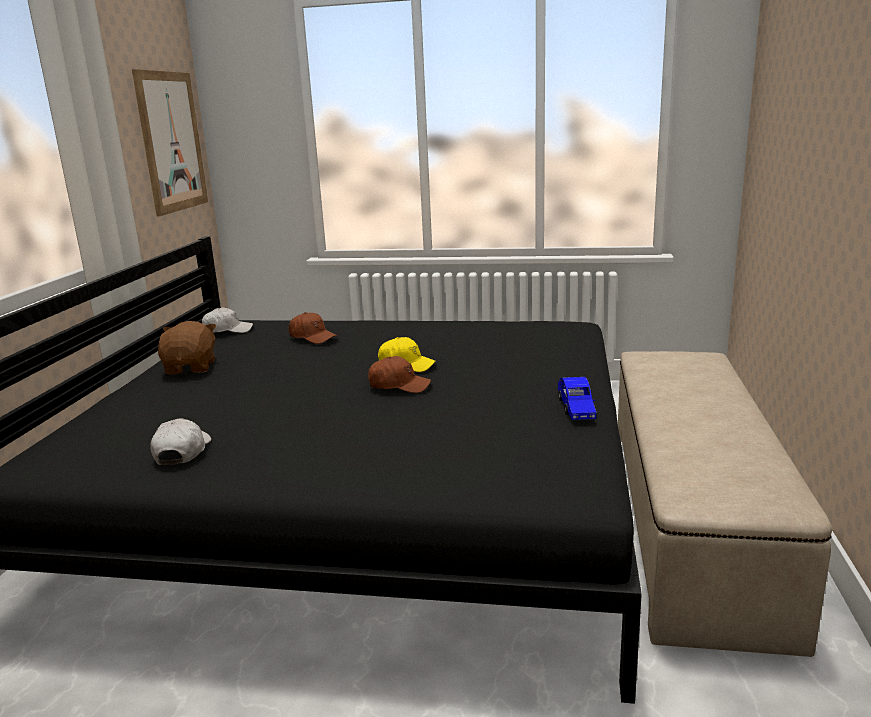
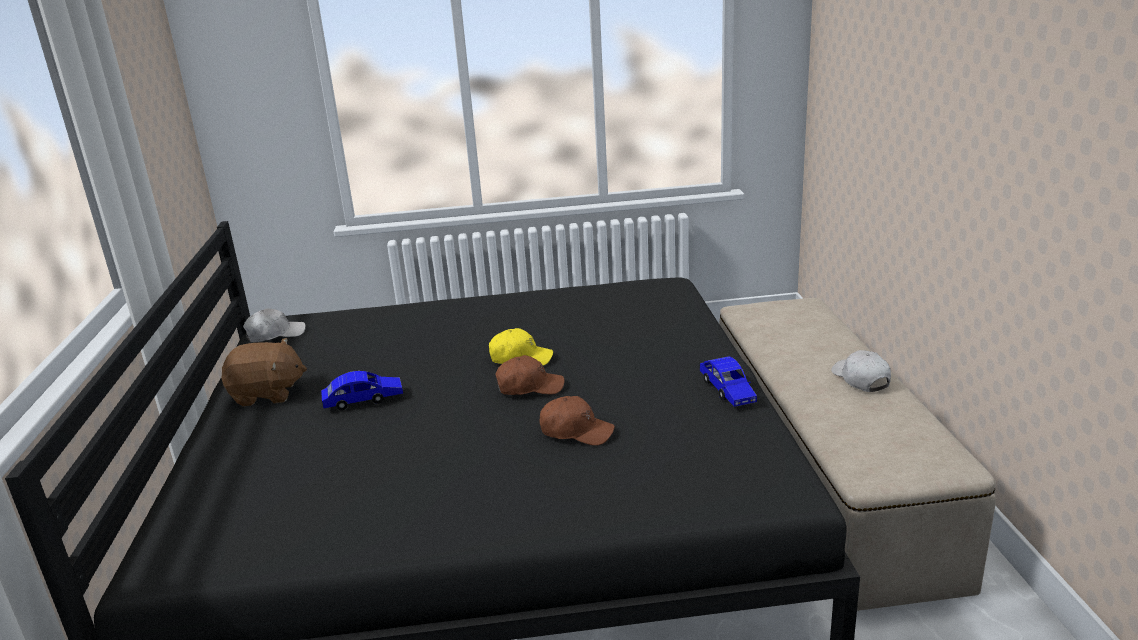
camera: 15 degrees left, 5 degrees up
picture [132,69,208,216] -> none
white cap [150,418,211,465] -> white cap moved to [831,350,891,392]
brown plush toy [158,321,216,375] -> brown plush toy turned 105 degrees clockwise [222,338,307,407]
brown cap [288,312,338,344] -> brown cap moved to [539,396,615,446]
none -> blue toy car [321,371,403,410]

